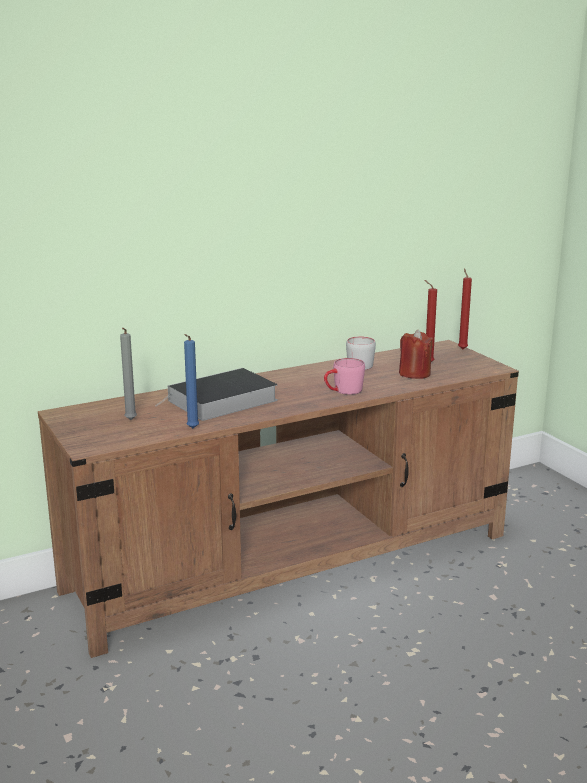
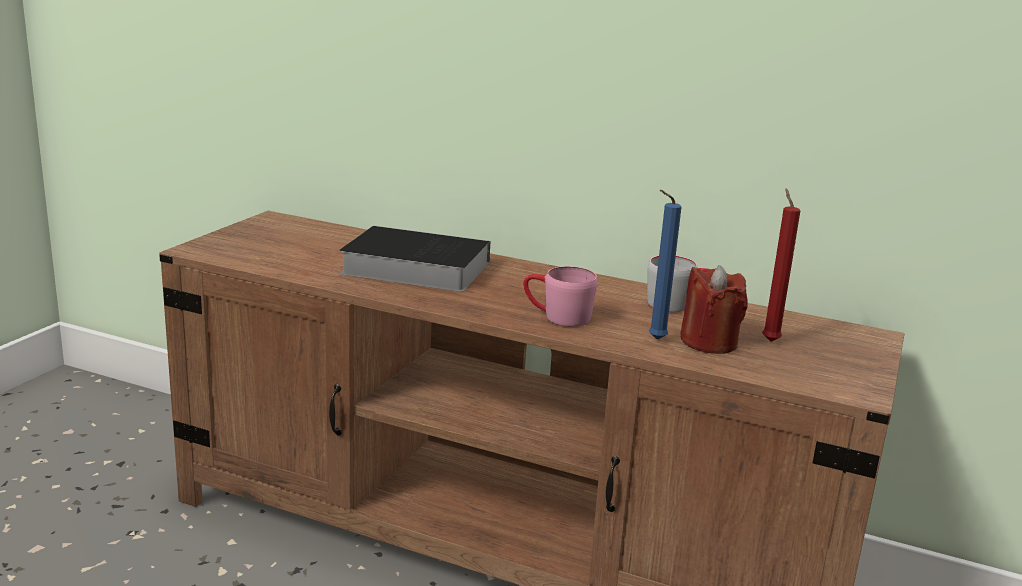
camera: 50 degrees right, 0 degrees up
grey candle [120,328,137,420] -> none
blue candle [184,334,199,428] -> blue candle moved to [649,190,681,340]
red candle [458,268,472,349] -> none

